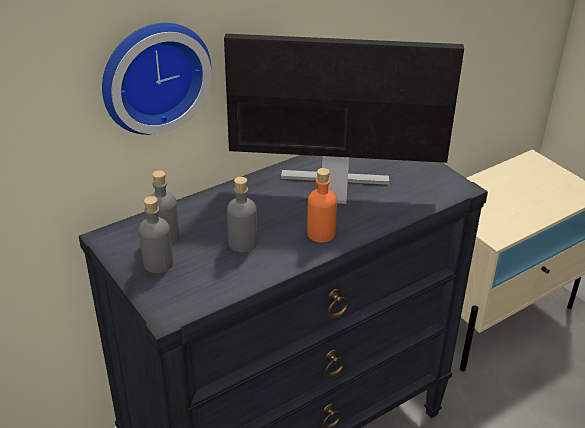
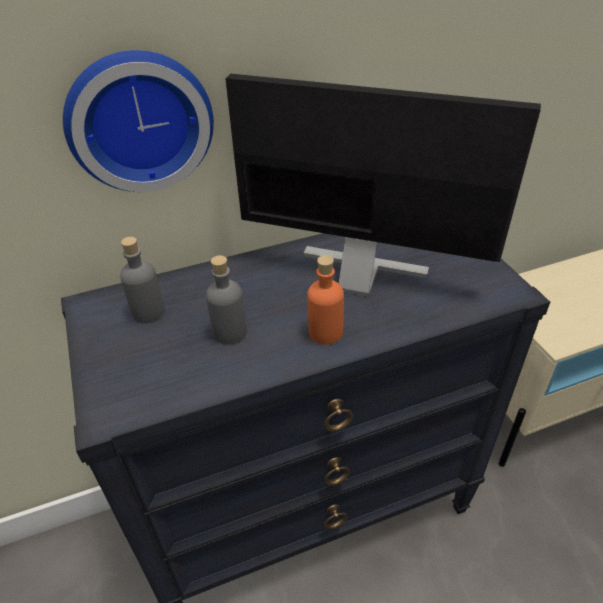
camera: 15 degrees right, 5 degrees up
grey bottle [139,196,173,273] -> none

